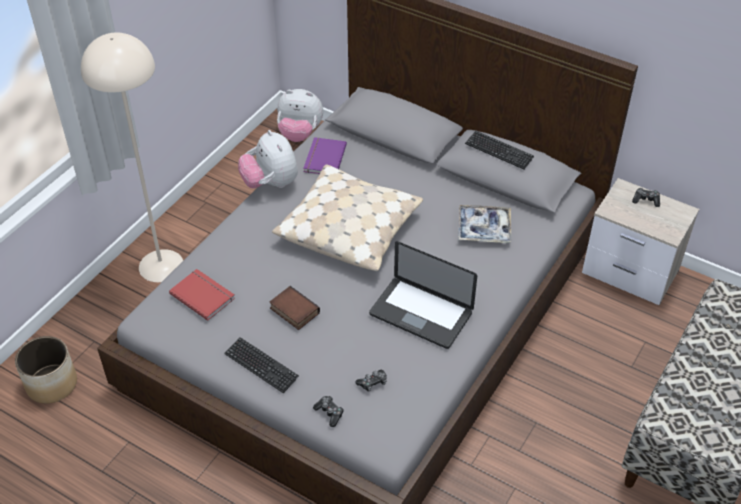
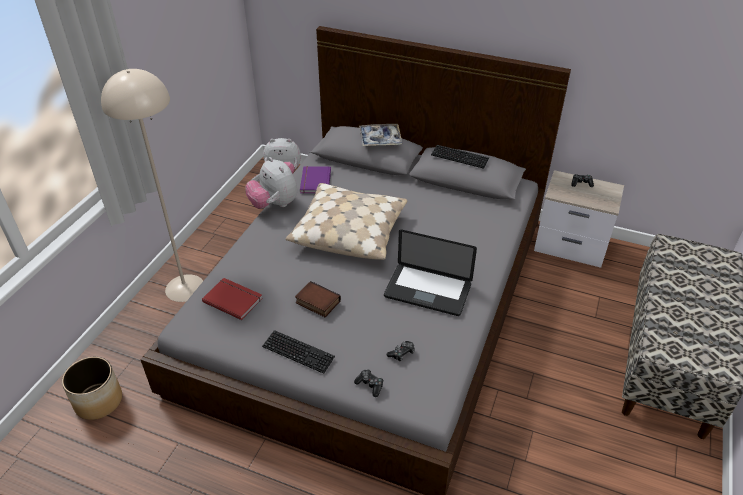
camera: 10 degrees left, 5 degrees down
tray [458,205,511,243] -> tray moved to [359,124,403,146]

